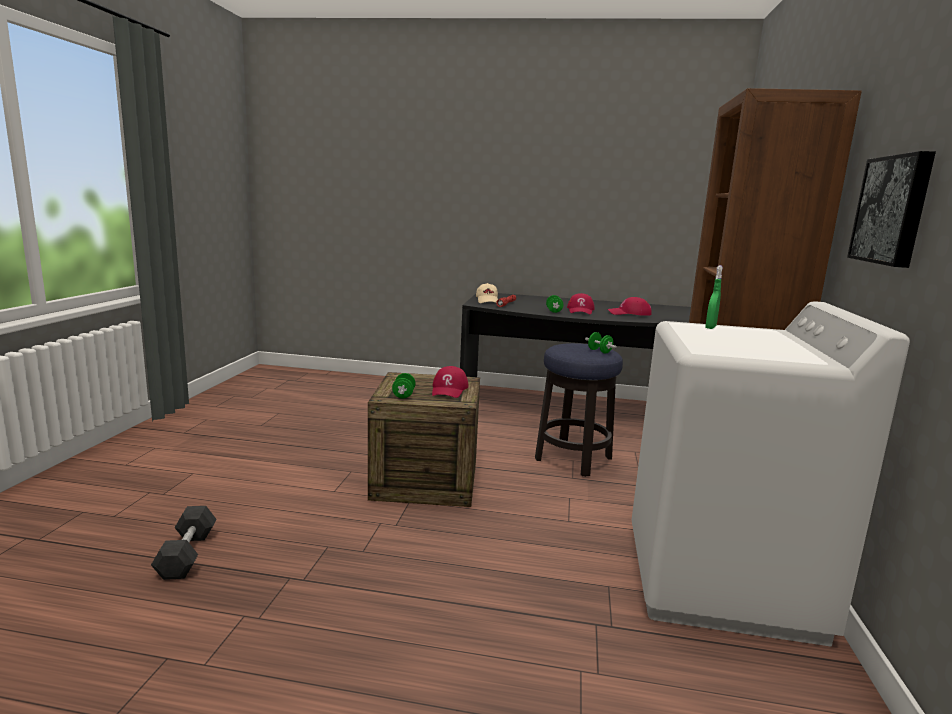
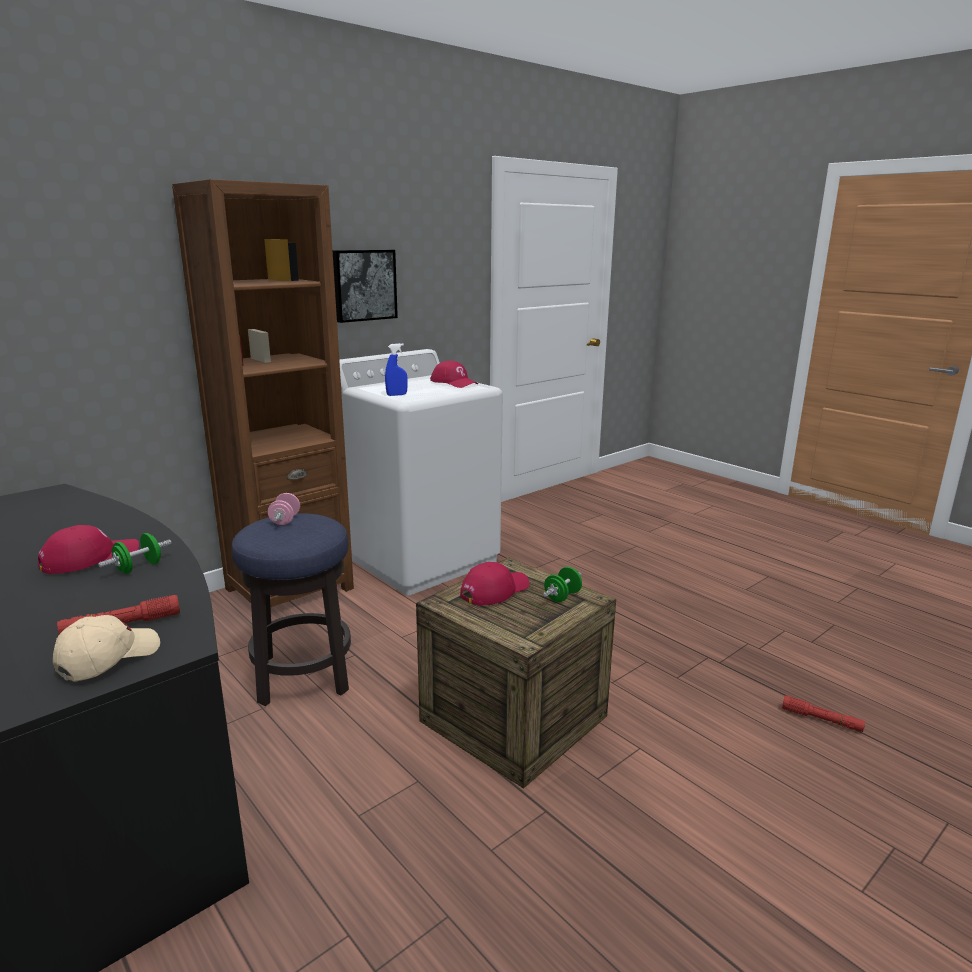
camera: 140 degrees left, 5 degrees up
black dumbbell [151,506,216,580] -> red flashlight [782,696,865,732]
green dumbbell [585,332,617,353] -> pink dumbbell [268,493,300,525]
red cap [608,297,652,316] -> red cap moved to [430,361,478,388]
green spray bottle [705,265,723,329] -> blue spray bottle [385,343,408,396]

